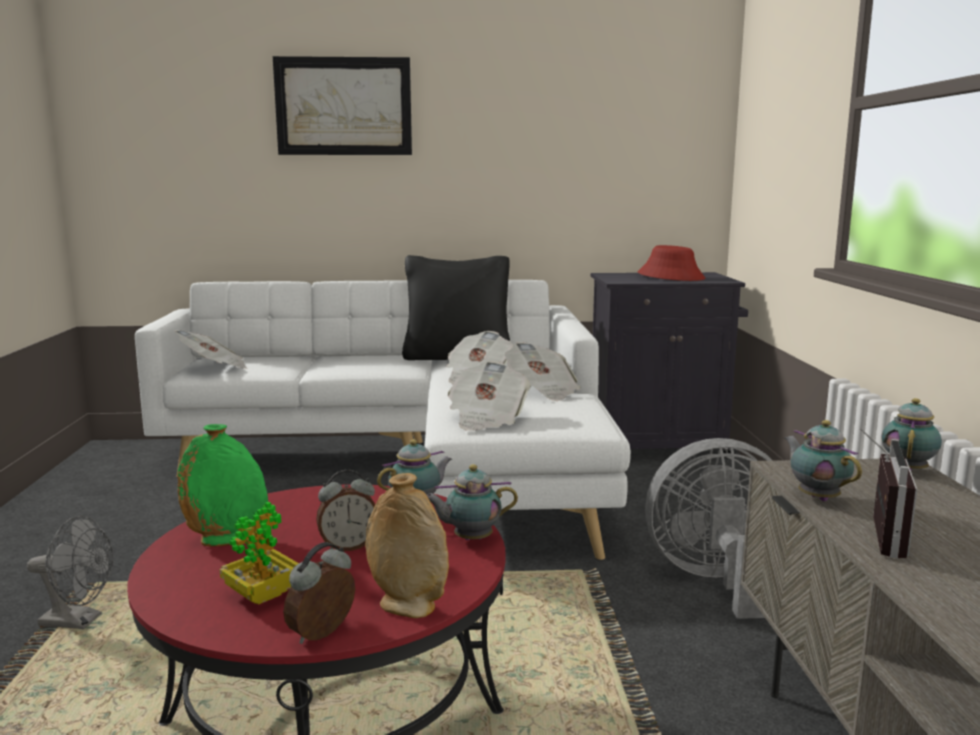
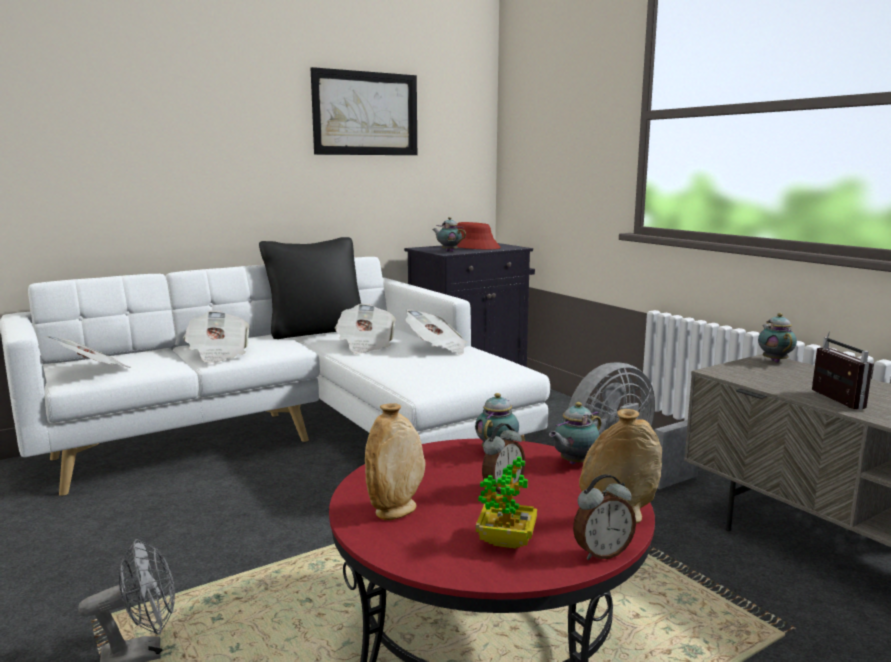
camera: 30 degrees left, 0 degrees up
green vase [177,424,268,547] -> beige vase [365,403,426,520]
picture [273,56,412,155] -> picture moved to [311,67,417,155]
alarm clock [283,542,355,644] -> alarm clock turned 120 degrees counterclockwise [573,474,636,560]
newspaper [447,361,531,431] -> newspaper moved to [183,311,250,363]
teapot [784,420,862,501] -> teapot moved to [433,217,466,252]

